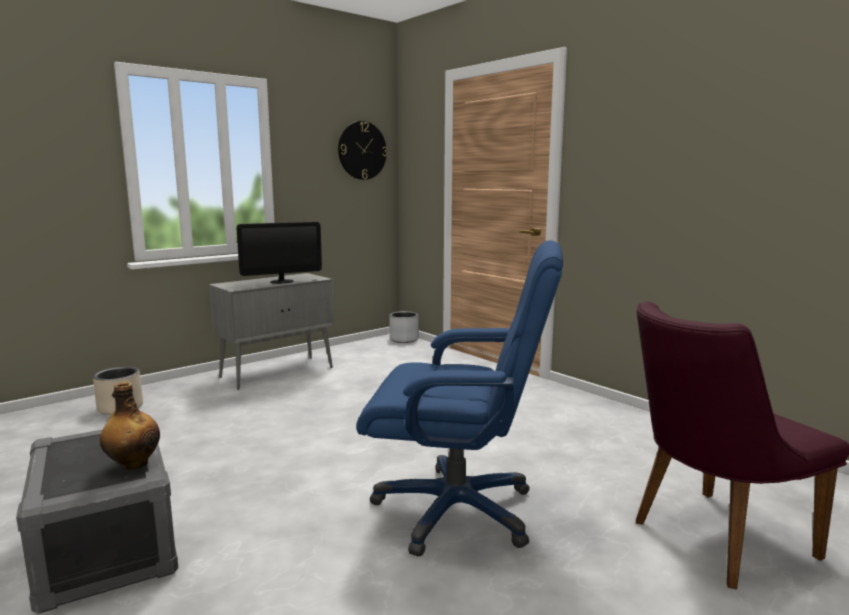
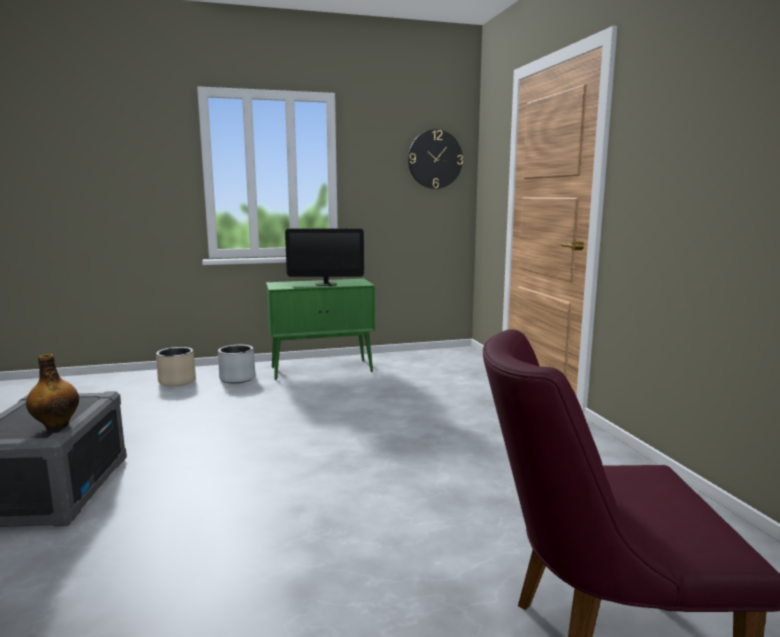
camera: 25 degrees right, 0 degrees up
grey cabinet [209,273,334,390] -> green cabinet [266,279,375,380]
blue office chair [357,240,563,556] -> none
grey planter [389,311,419,343] -> grey planter moved to [218,345,255,383]

